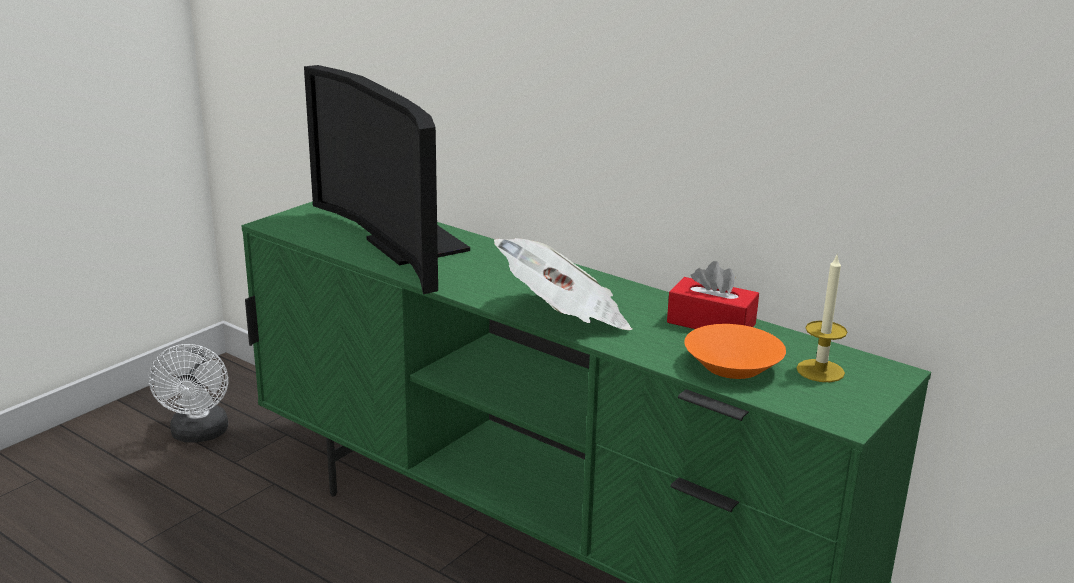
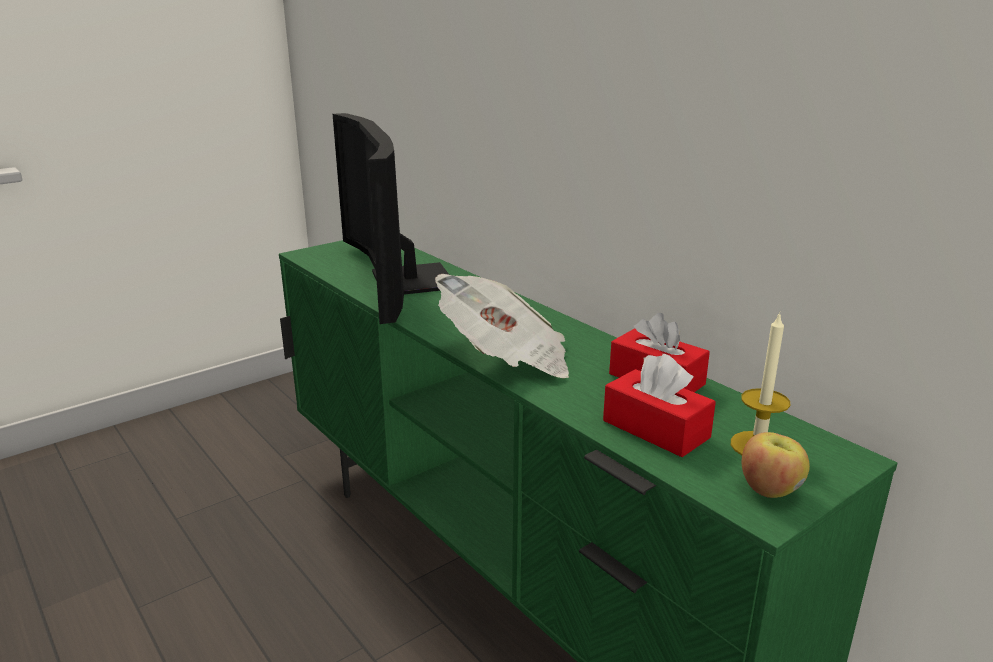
camera: 15 degrees right, 0 degrees up
white fan [149,344,228,442] -> none
orange bowl [684,324,786,379] -> red tissue box [603,354,716,457]
none -> apple [742,432,810,498]

